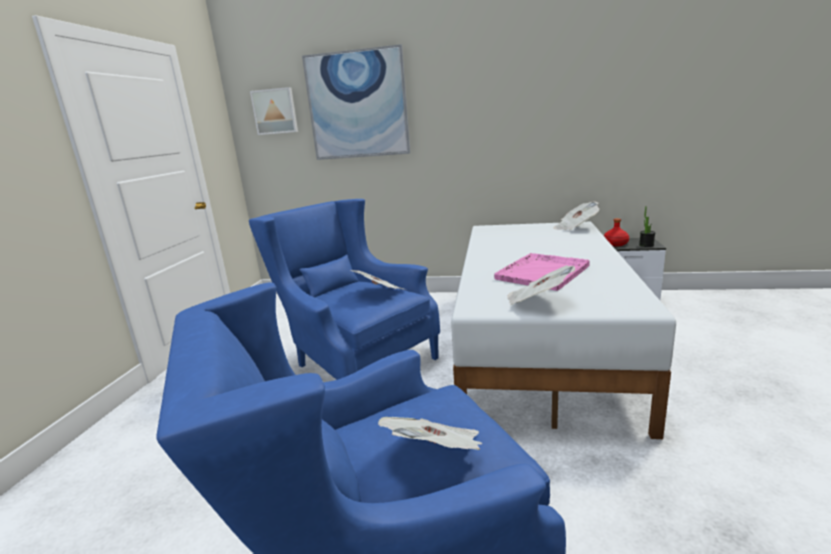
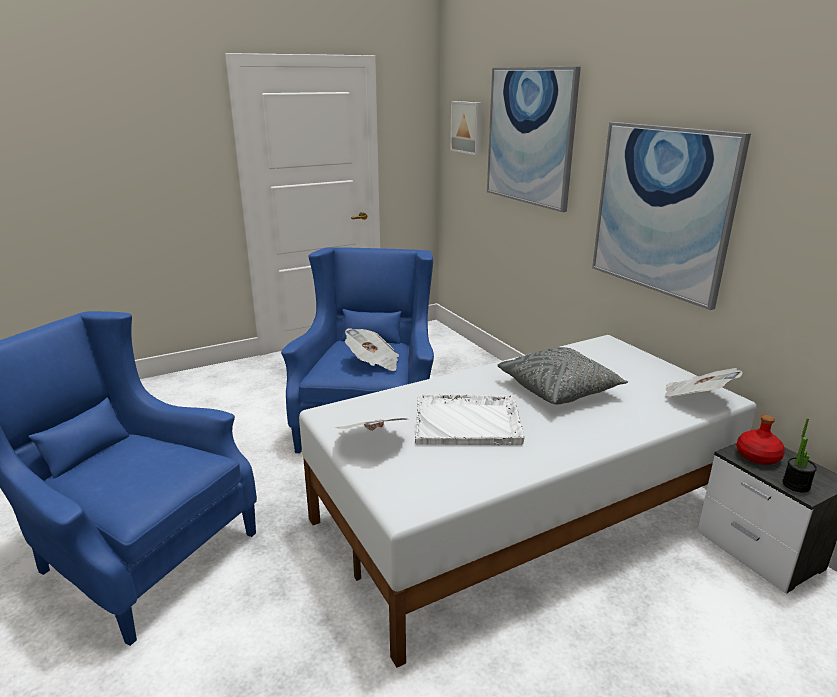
camera: 50 degrees right, 5 degrees up
newspaper [378,417,482,450] -> none
pink tray [494,253,590,291] -> white tray [415,394,525,445]
none -> grey pillow [497,347,628,404]
none -> picture [592,122,751,310]

